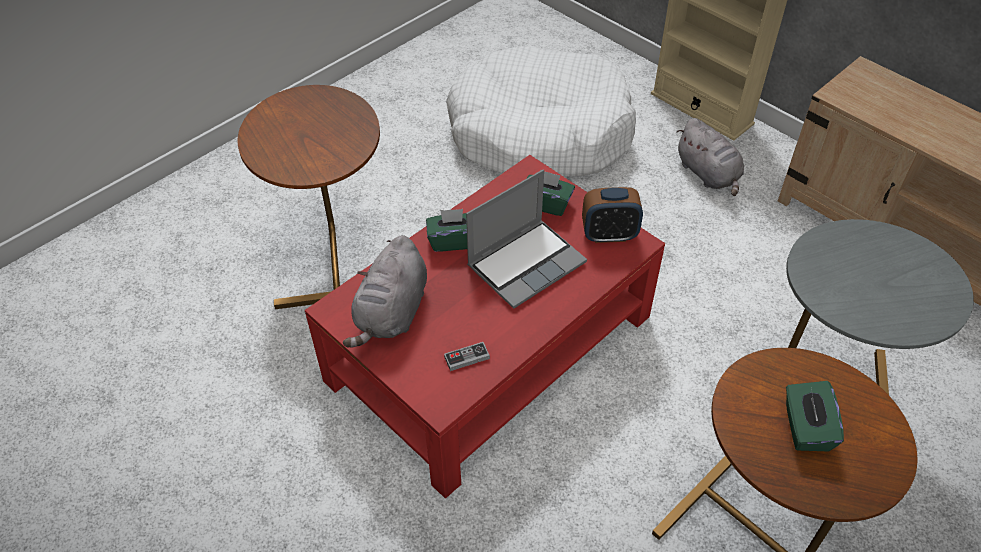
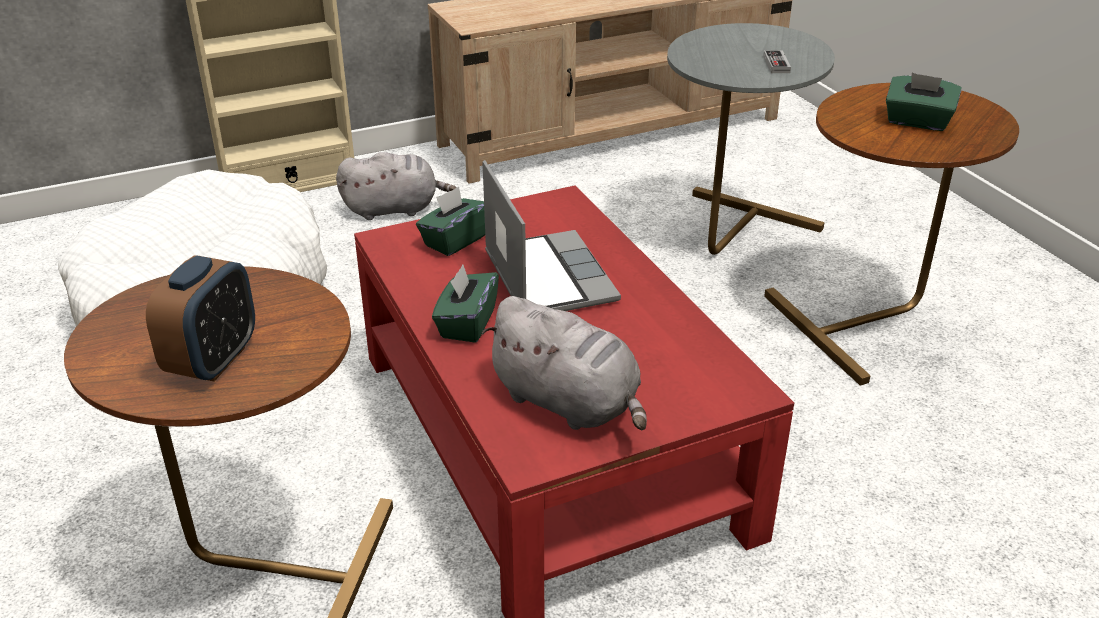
camera: 70 degrees left, 15 degrees down
game controller [444,342,490,371] -> game controller moved to [763,50,791,73]
alarm clock [582,187,643,243] -> alarm clock moved to [146,255,255,382]

